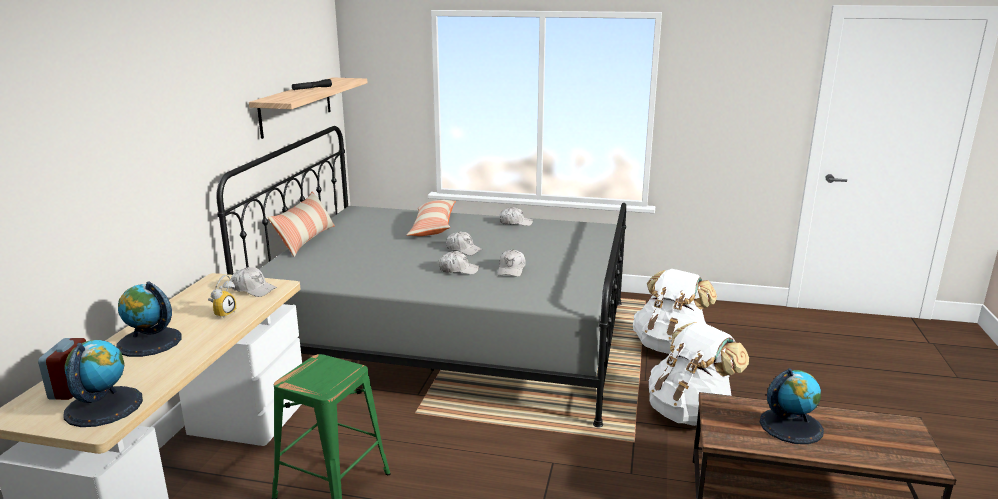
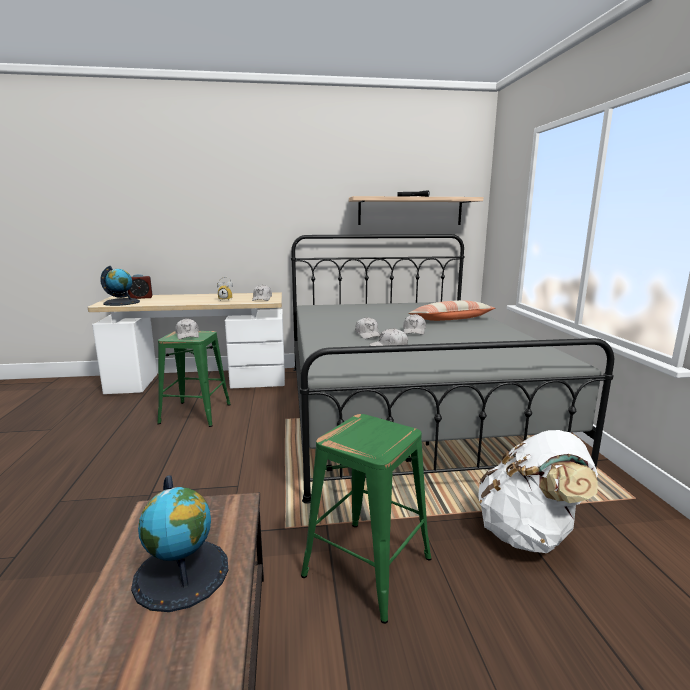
camera: 70 degrees right, 5 degrees down
globe [116,281,182,357] -> none
pillow [268,191,335,257] -> none
white cap [500,207,533,226] -> white cap moved to [175,318,199,339]
white backpack [649,322,749,426] -> green stool [301,414,431,624]

